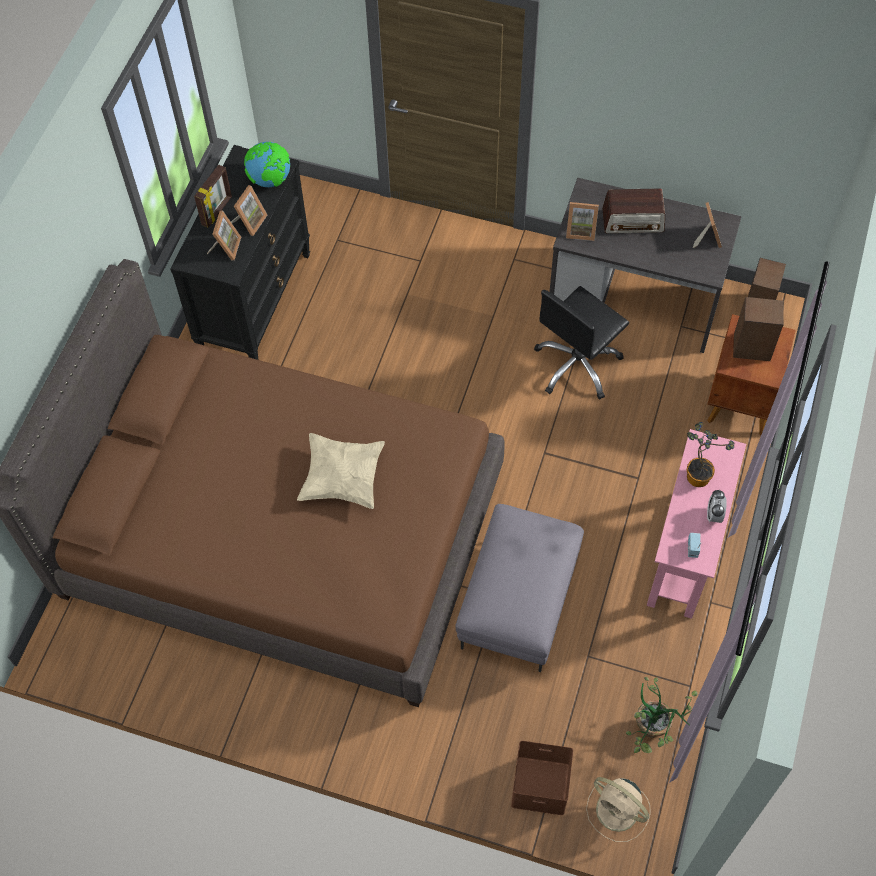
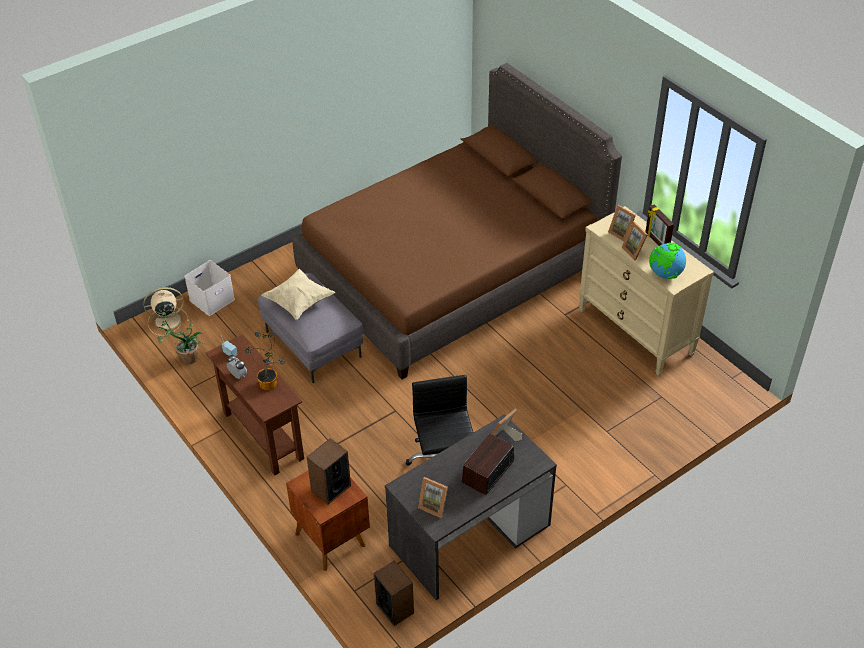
camera: 125 degrees right, 15 degrees down
black dresser [170,145,310,360] -> beige dresser [579,206,714,376]
beige pillow [297,433,385,509] -> beige pillow moved to [261,269,336,320]
brown storage box [511,741,573,815] -> white storage box [184,260,235,316]
pink console table [647,429,746,619] -> brown console table [206,334,304,476]

